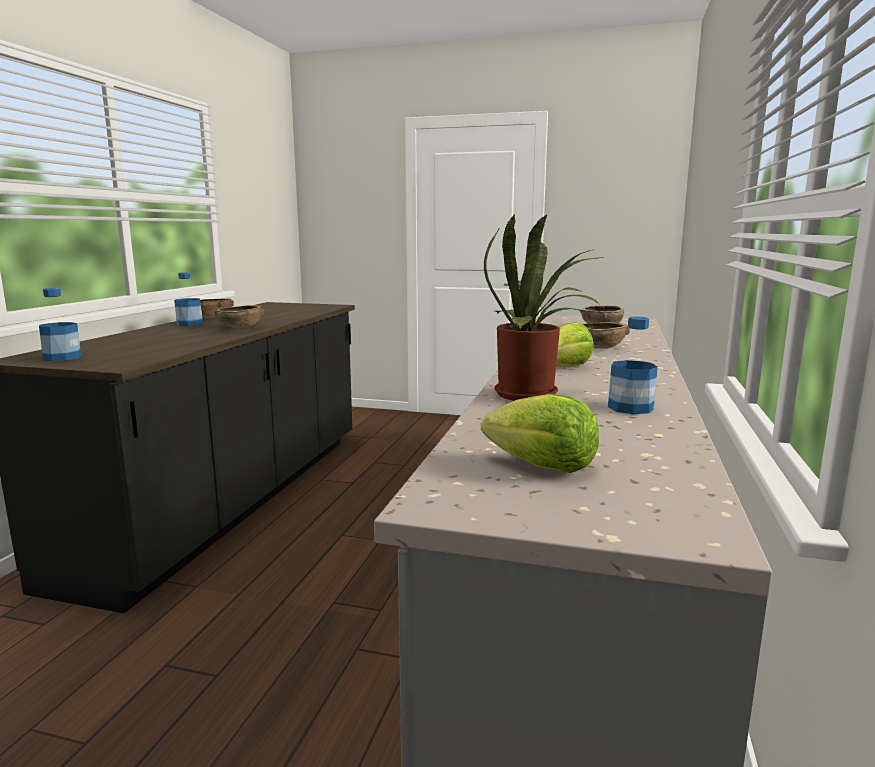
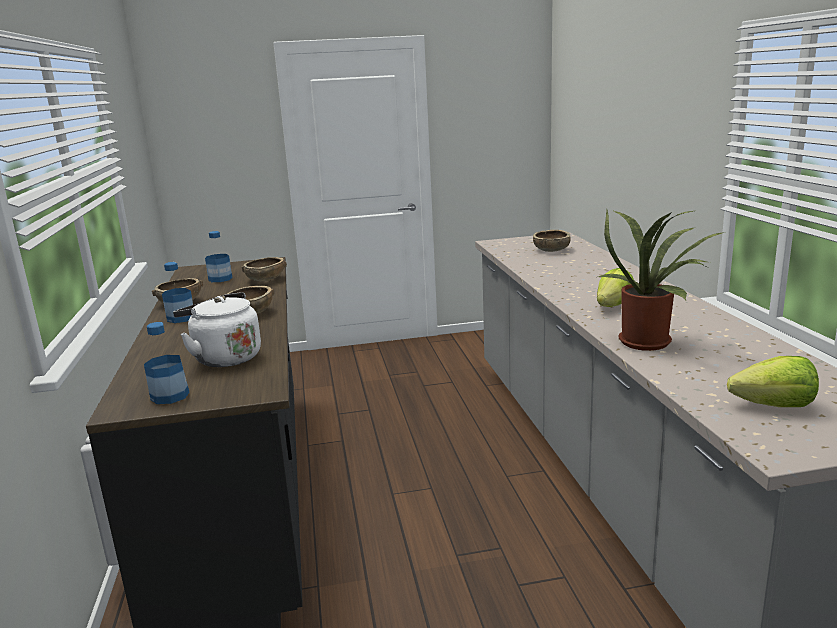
camera: 25 degrees left, 5 degrees up
brown bowl [582,322,630,349] -> brown bowl moved to [241,257,287,282]
bottle [608,317,658,414] -> bottle moved to [205,231,232,282]
none -> white kettle [173,292,261,367]

